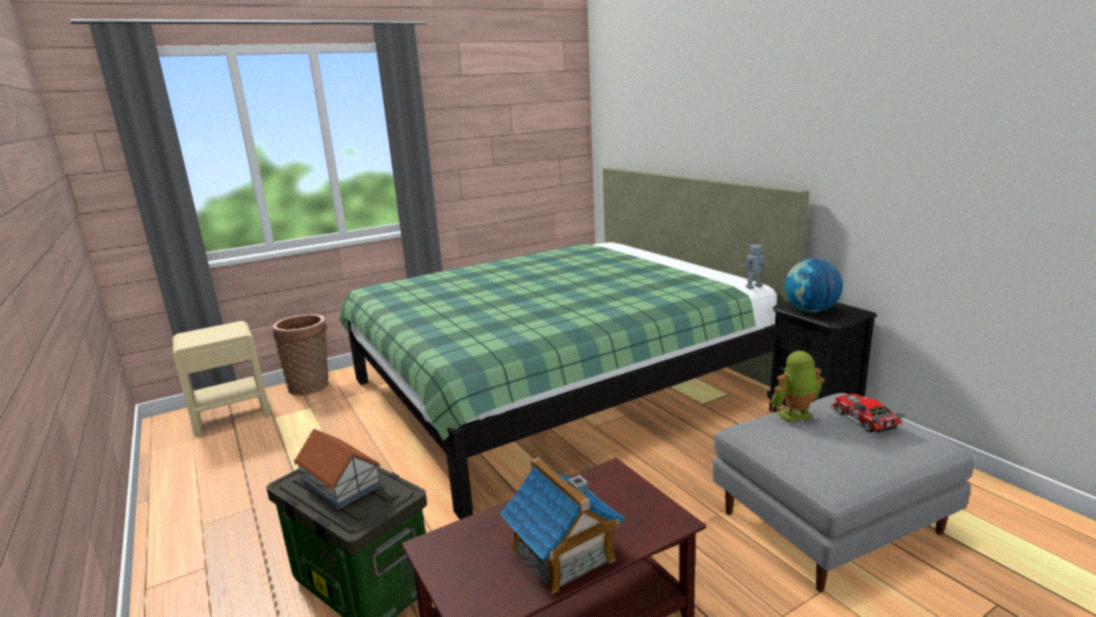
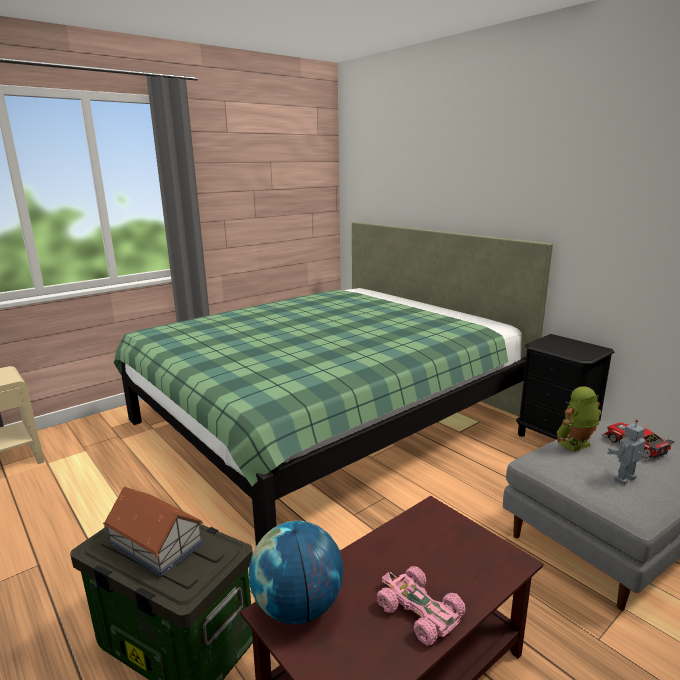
camera: 10 degrees left, 0 degrees up
basket [272,314,329,395] -> none
toy house [500,457,625,595] -> pink toy car [377,566,466,646]
toy robot [740,240,766,289] -> toy robot moved to [608,419,651,485]
globe [785,259,843,312] -> globe moved to [249,521,343,624]

